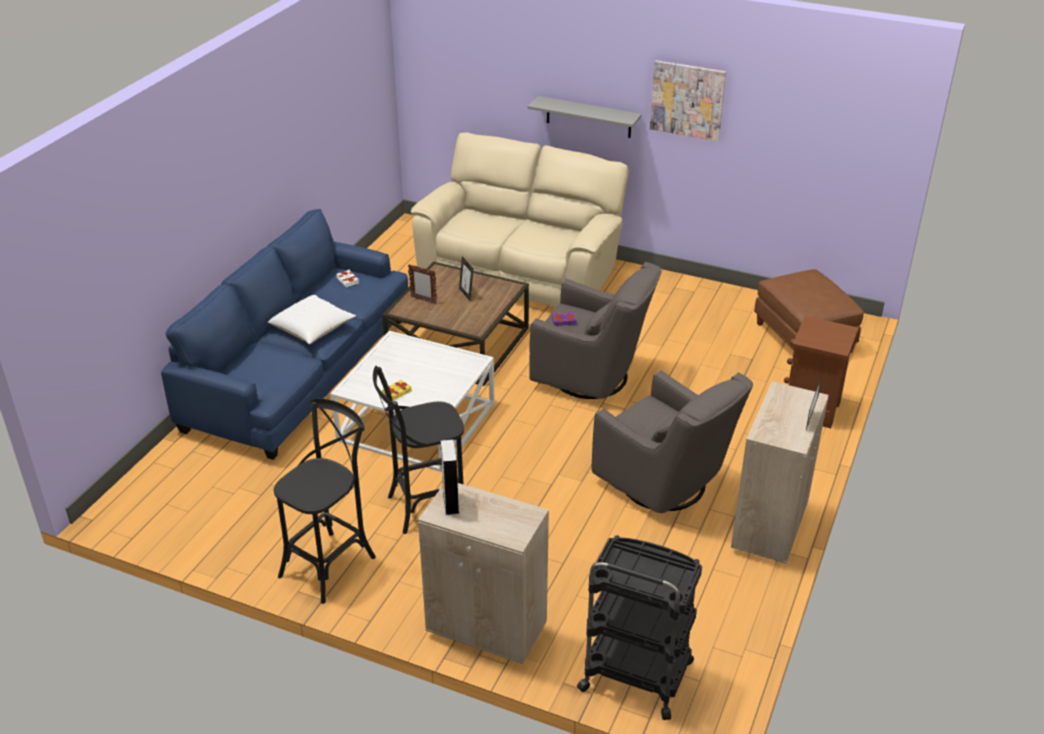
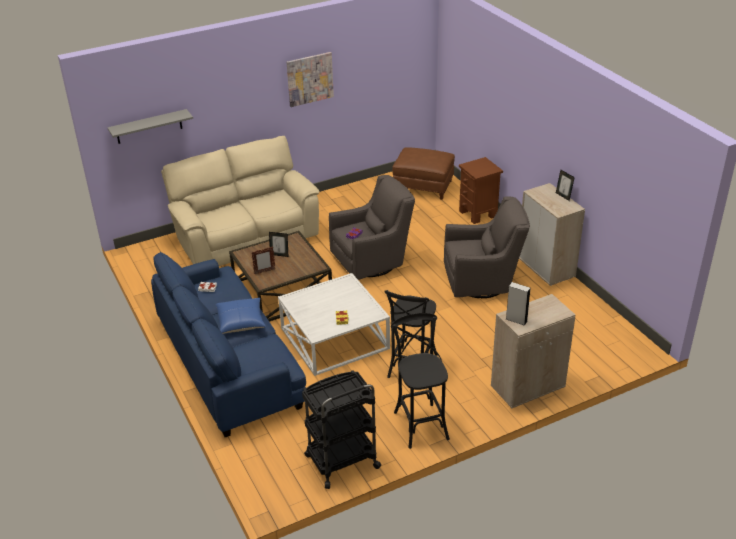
camera: 50 degrees left, 0 degrees up
white pillow [268,295,356,344] -> blue pillow [216,298,266,334]
grey shelf [527,96,642,138] -> grey shelf moved to [107,109,193,144]
black cart [577,535,702,720] -> black cart moved to [302,370,381,489]

